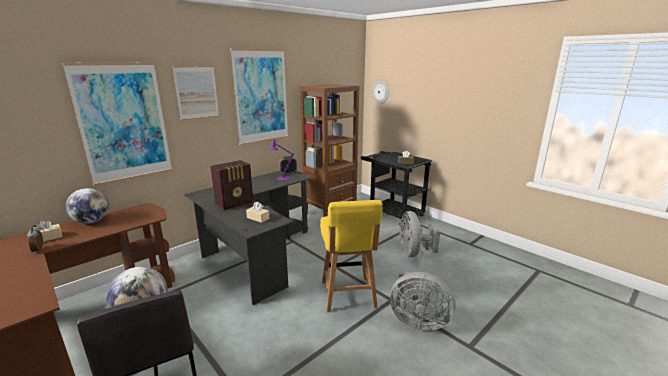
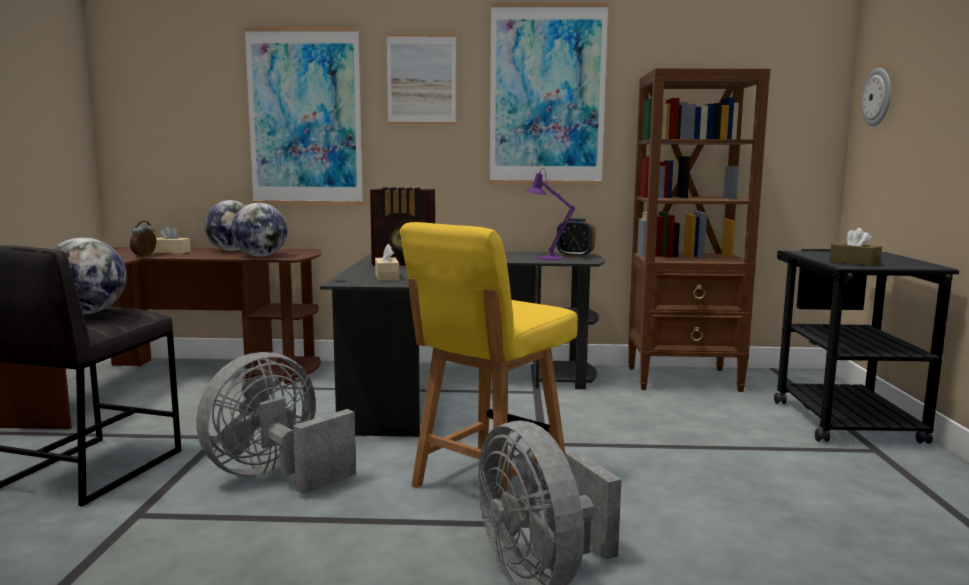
camera: 45 degrees right, 10 degrees down
grey fan [399,211,440,257] -> grey fan moved to [196,352,356,495]
none -> globe [232,203,288,256]

